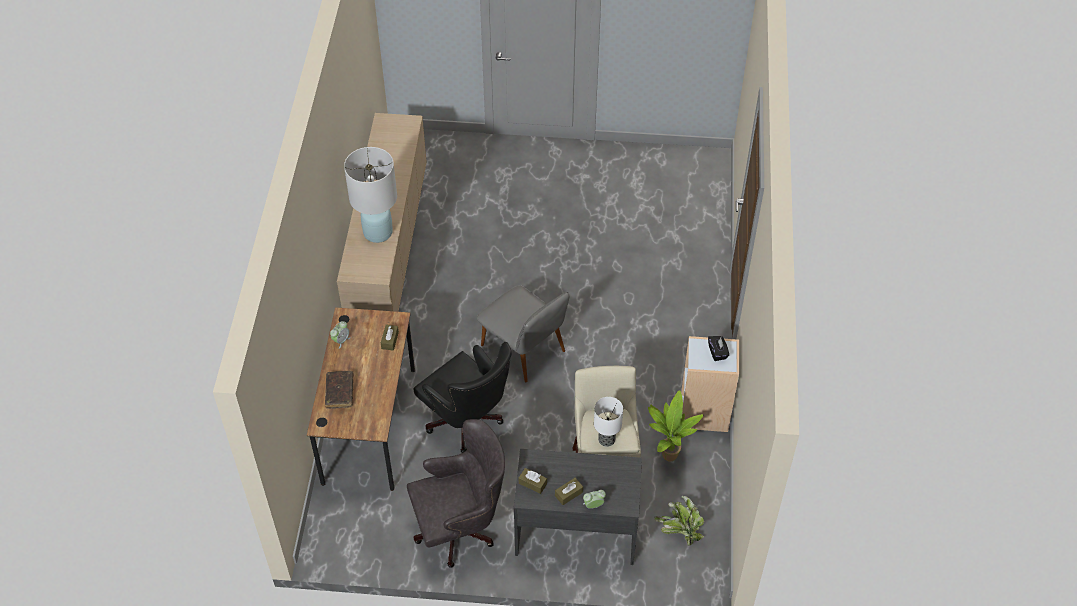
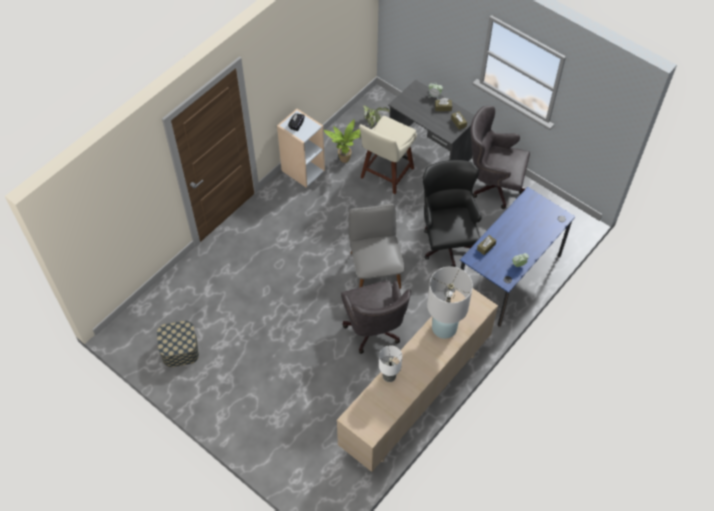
camera: 145 degrees left, 5 degrees up
brown desk [307,307,415,491] -> blue desk [460,187,575,327]
brown book [325,371,353,409] -> none
table lamp [594,397,623,447] -> table lamp moved to [379,345,402,382]
none -> storage box [157,321,199,367]
none -> grey office chair [341,280,411,354]

